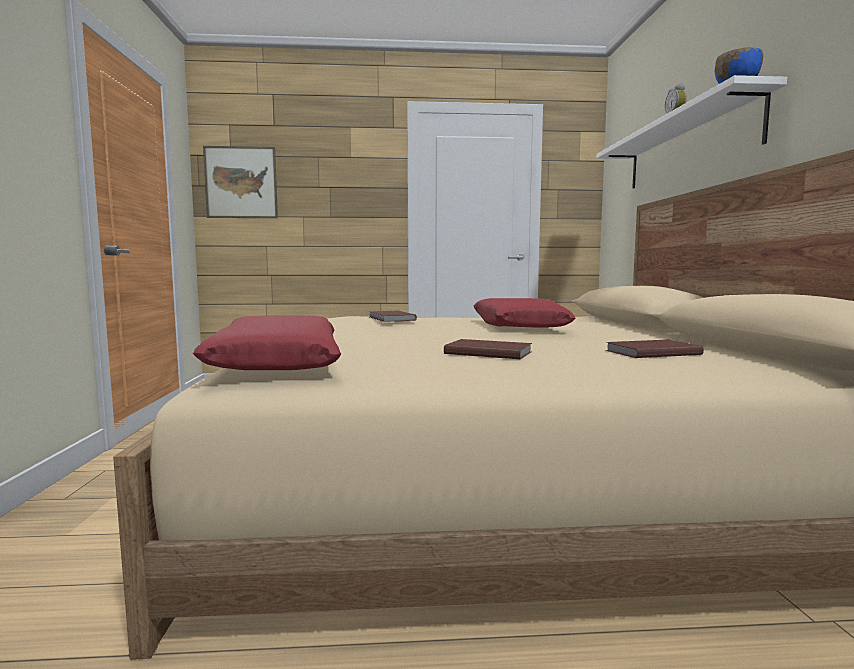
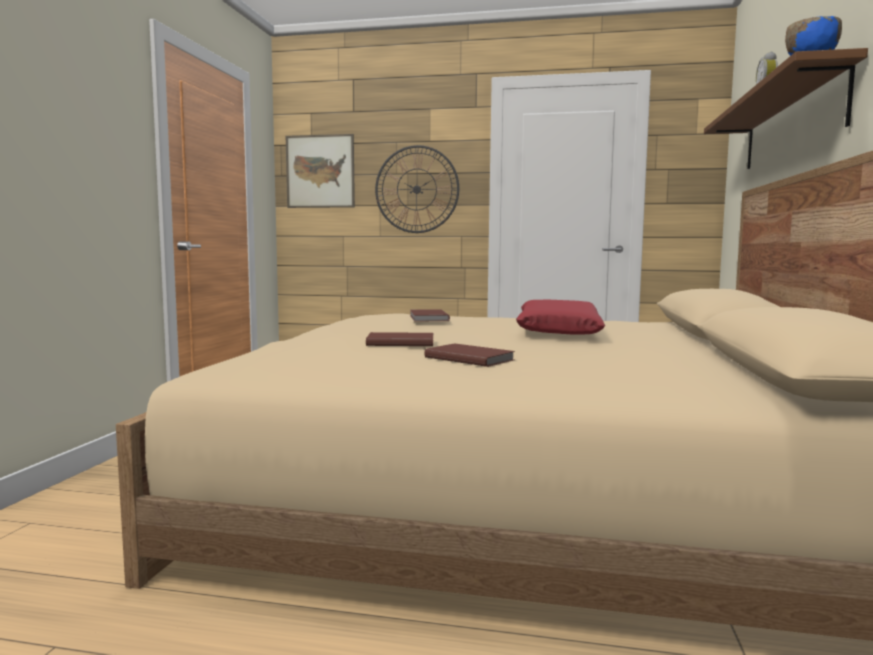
camera: 15 degrees right, 0 degrees up
red pillow [193,315,341,370] -> none
white shelf [596,75,787,189] -> brown shelf [704,48,868,169]
brown book [606,340,704,358] -> brown book moved to [366,332,433,346]
none -> wall clock [375,145,459,233]

